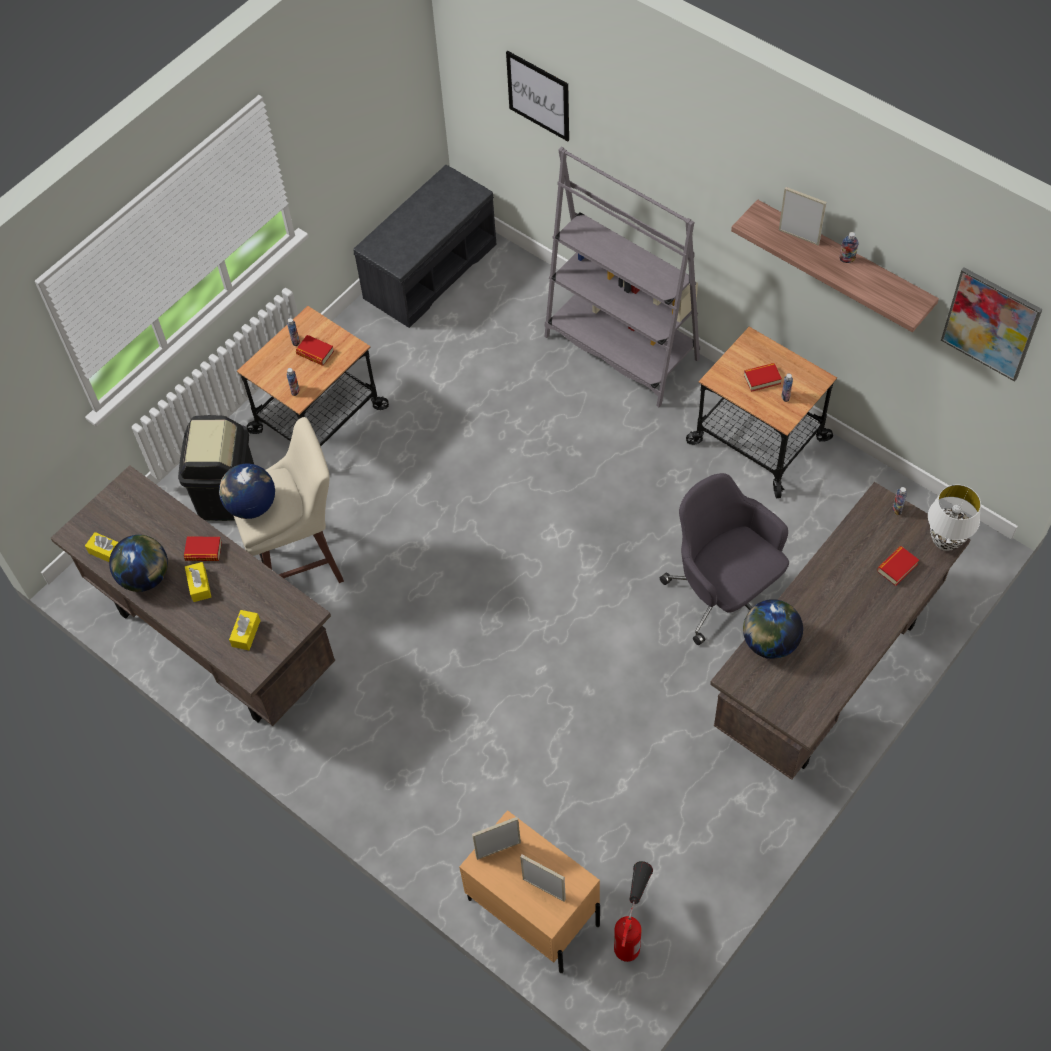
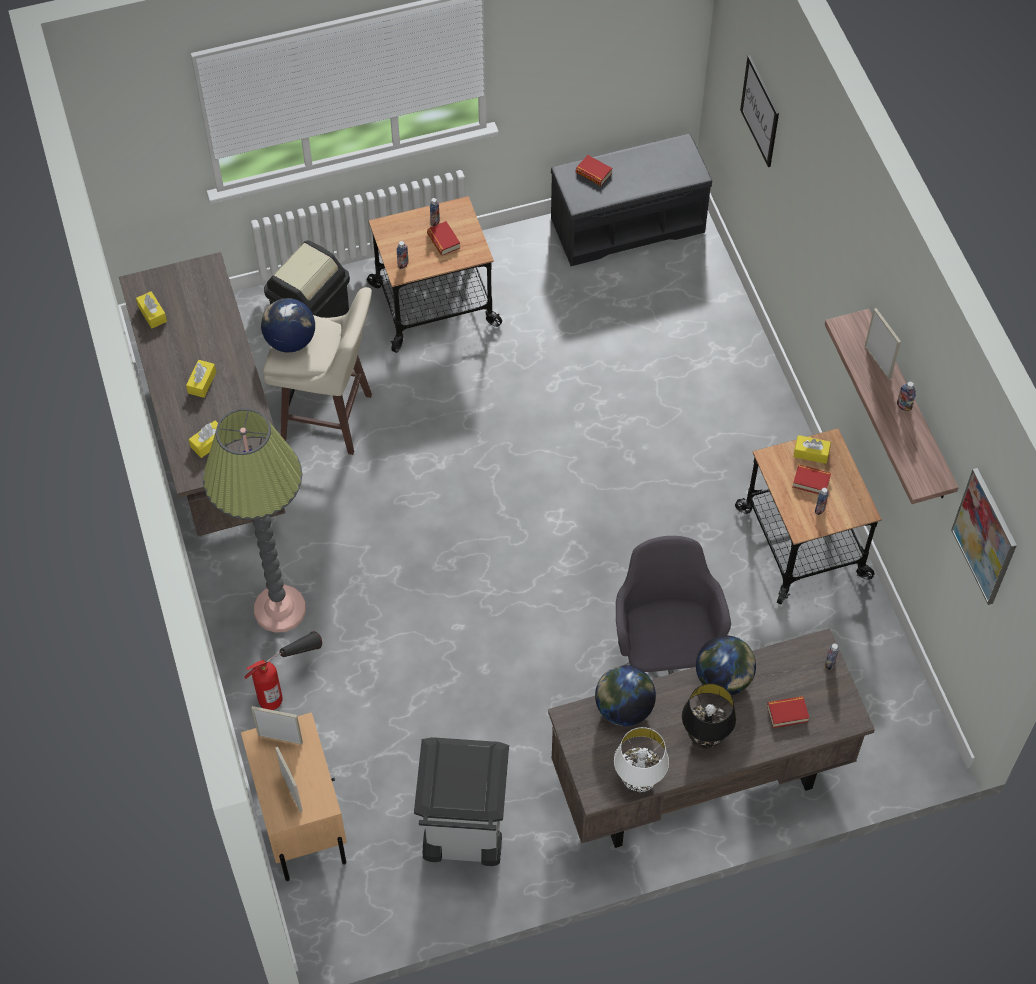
camera: 30 degrees right, 0 degrees up
globe [109,535,168,592] -> globe moved to [696,635,756,695]
book [184,536,222,561] -> book moved to [576,155,612,186]
grey bookcase [544,147,700,407] -> none
fire extinguisher [614,861,653,962] -> fire extinguisher moved to [244,631,322,710]
white table lamp [928,484,981,551] -> white table lamp moved to [614,727,669,792]
none -> floor lamp [203,408,306,633]
none -> grey trash can [414,737,509,866]
none -> black table lamp [682,683,736,748]
none -> yellow tissue box [794,435,831,464]

